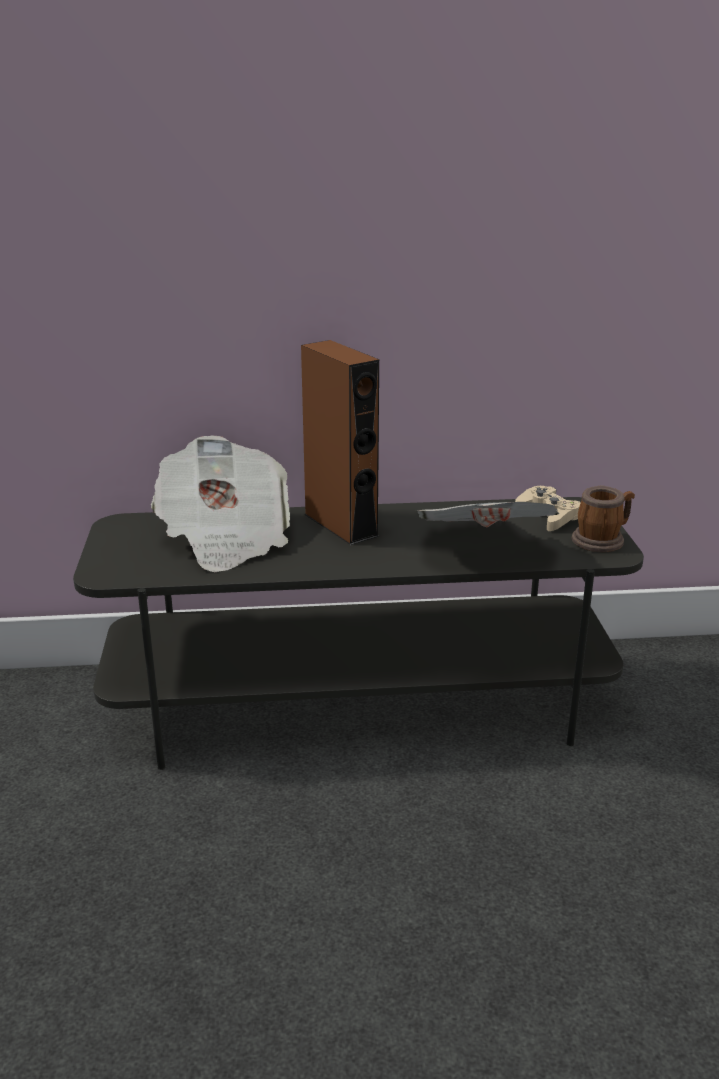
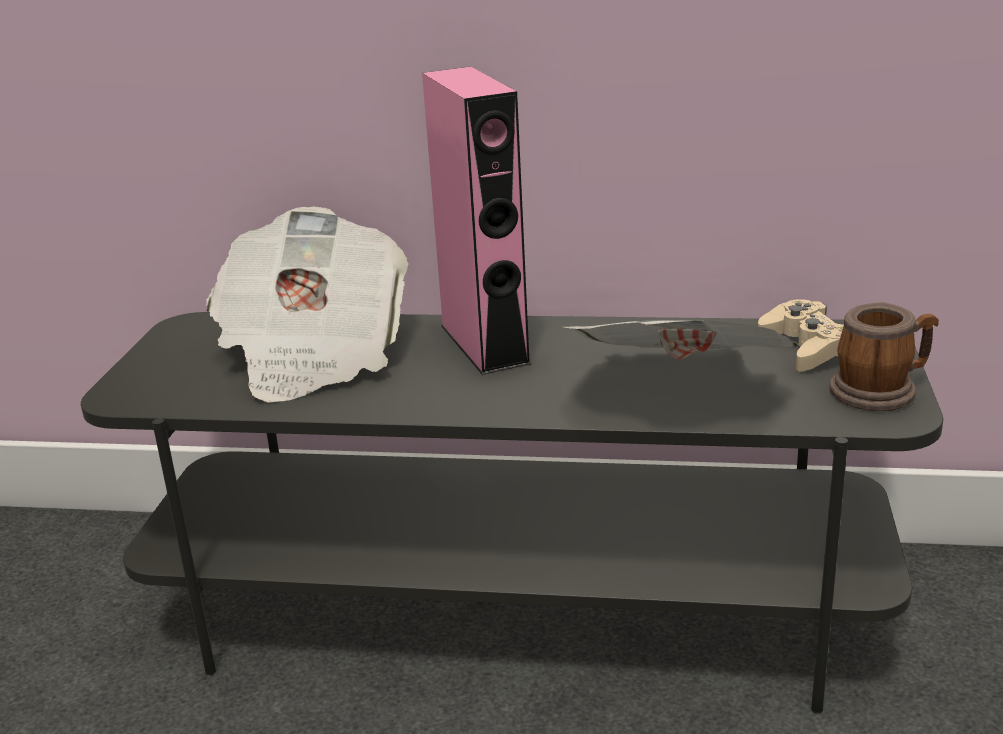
camera: 15 degrees right, 0 degrees up
brown speaker [301,340,380,545] -> pink speaker [422,67,531,375]

